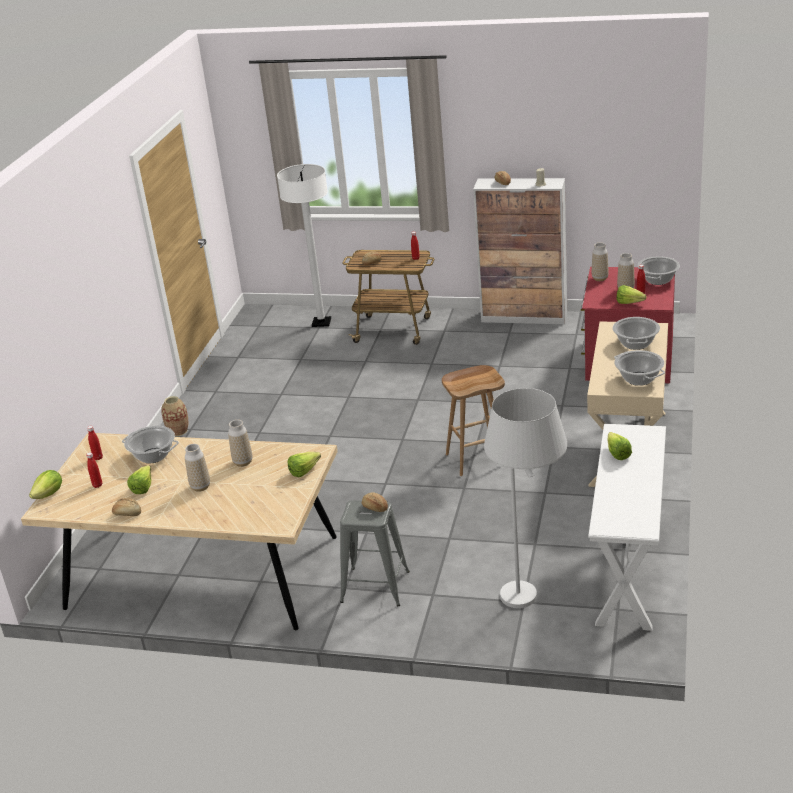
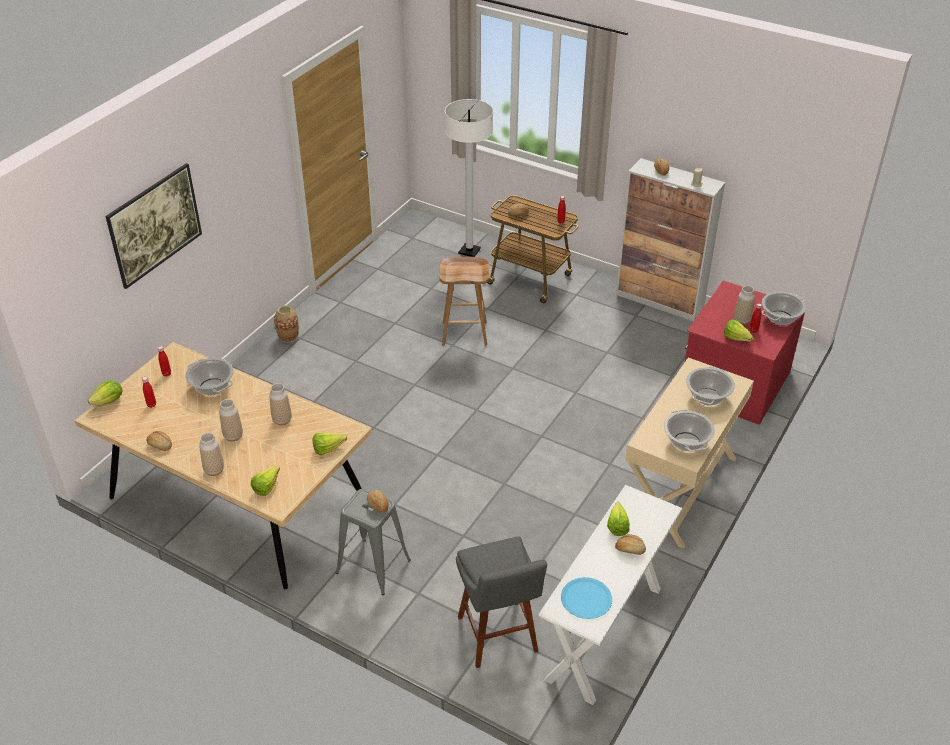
camera: 15 degrees right, 10 degrees up
lettuce [127,465,151,494] -> lettuce moved to [251,465,280,496]
brown stool [442,365,505,476] -> brown stool moved to [439,257,489,346]
white floor lamp [484,388,567,608] -> grey stool [456,536,547,668]
vase [592,243,609,281] -> vase moved to [199,433,224,476]
none -> picture [105,163,202,289]
none -> blue plate [561,577,612,619]
none -> bread [615,534,646,555]

